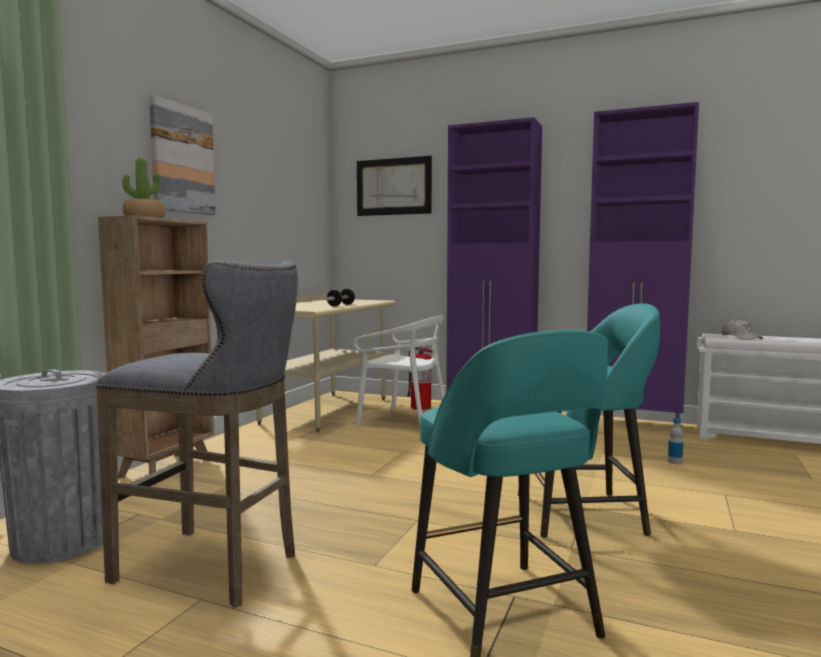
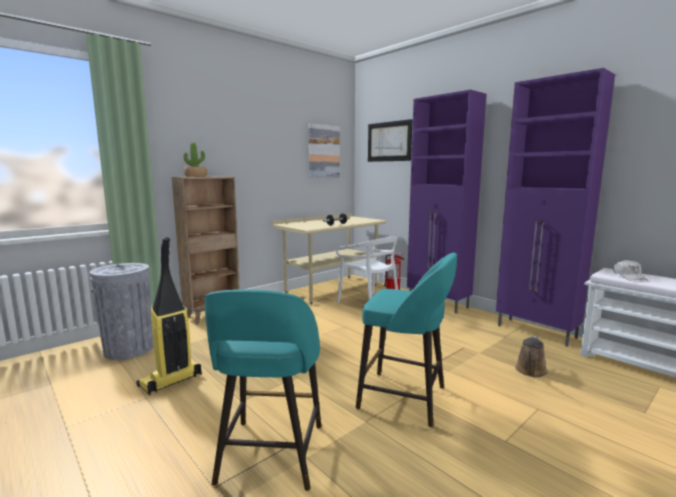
camera: 25 degrees right, 5 degrees up
grey stool [96,260,298,608] -> vacuum cleaner [136,237,202,395]
picture [149,95,216,215] -> picture moved to [309,123,340,178]
bottle [668,418,683,464] -> brown watering can [515,336,547,377]

